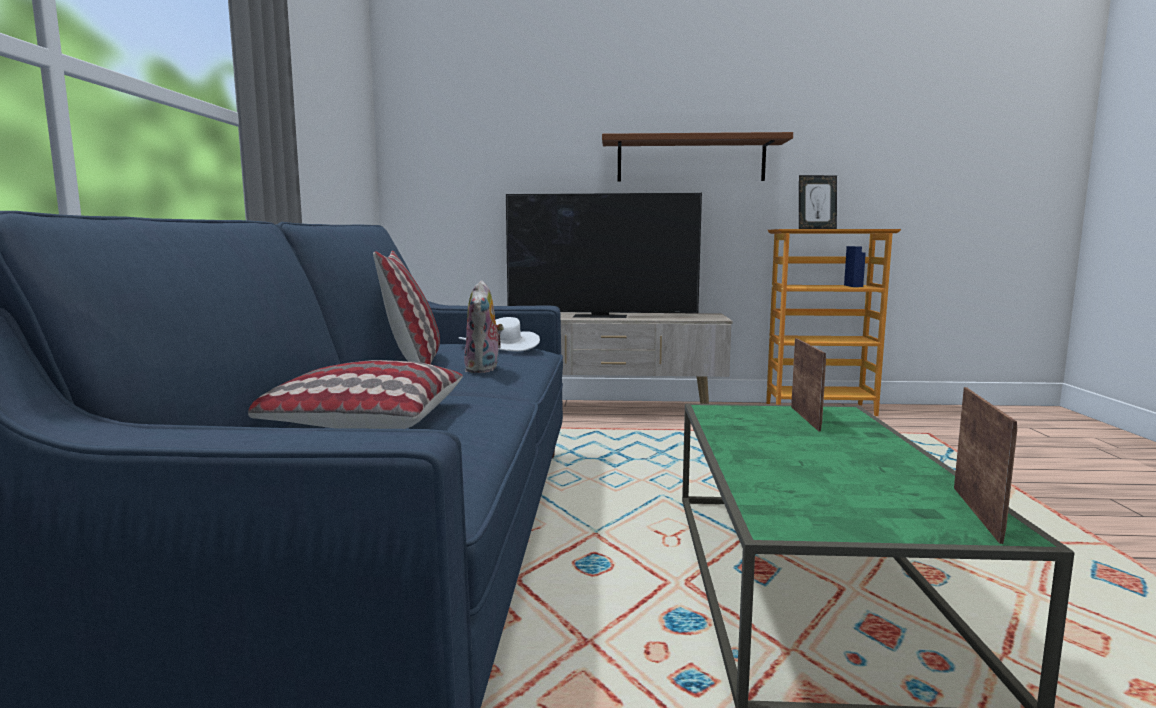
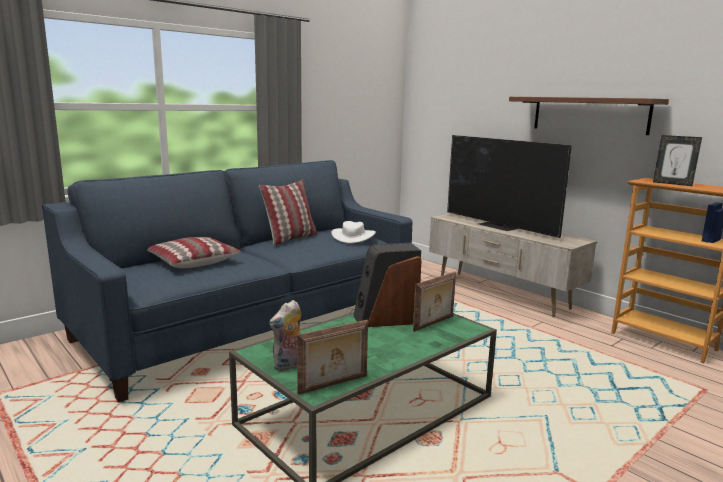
camera: 45 degrees right, 5 degrees up
plush toy [464,280,504,373] -> plush toy moved to [269,300,301,371]
none -> speaker [353,243,422,327]

